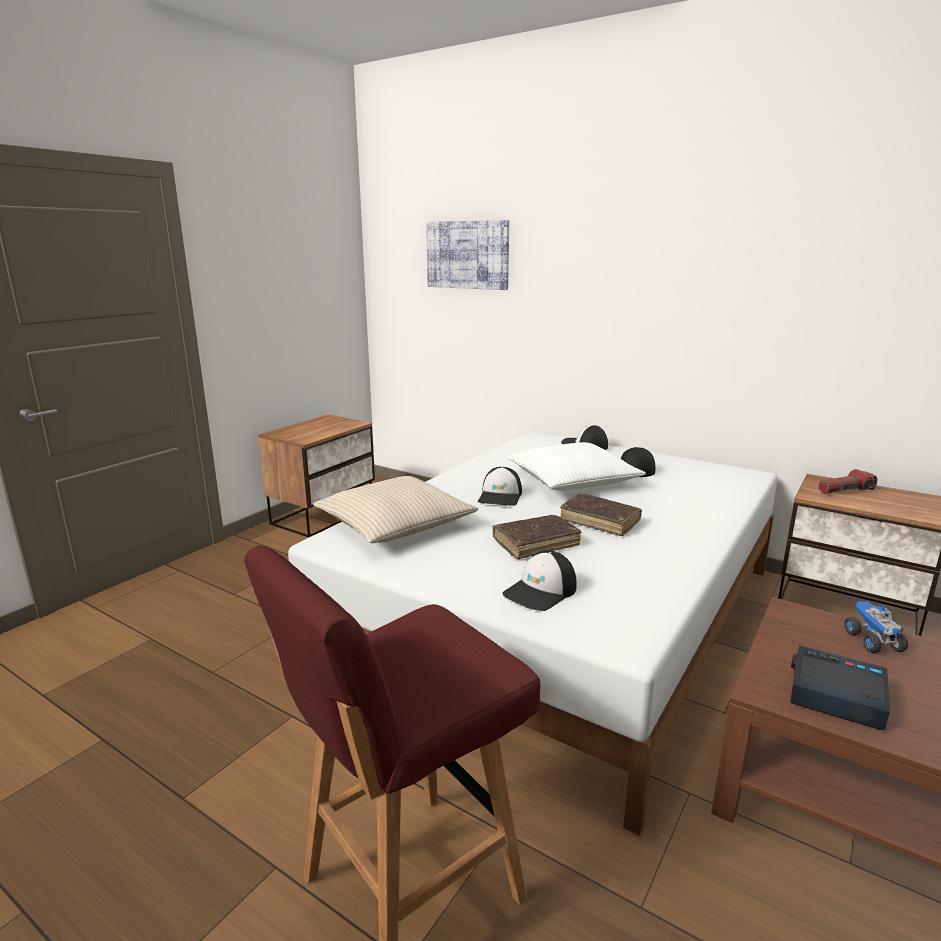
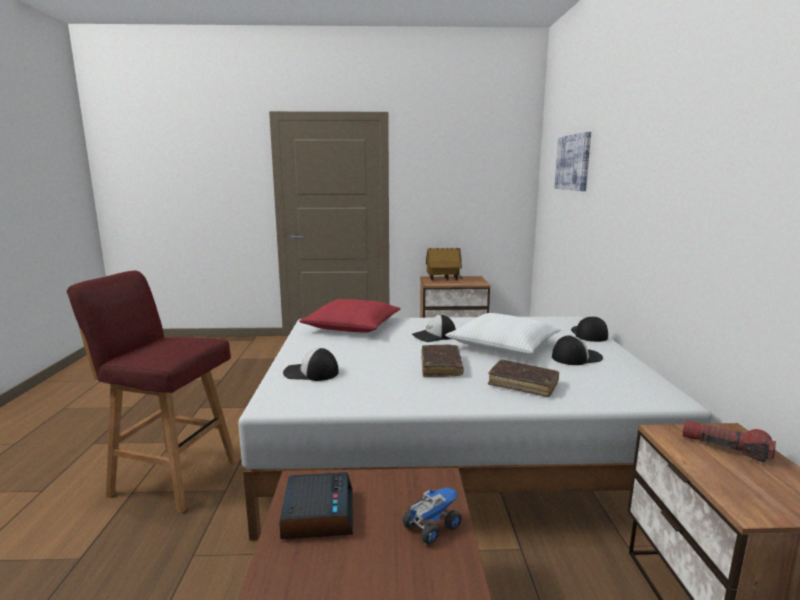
camera: 55 degrees right, 5 degrees down
beige pillow [313,476,479,543] -> red pillow [299,299,401,333]
brown book [493,515,581,559] -> brown book moved to [488,360,560,397]
none -> toy house [426,248,463,280]

